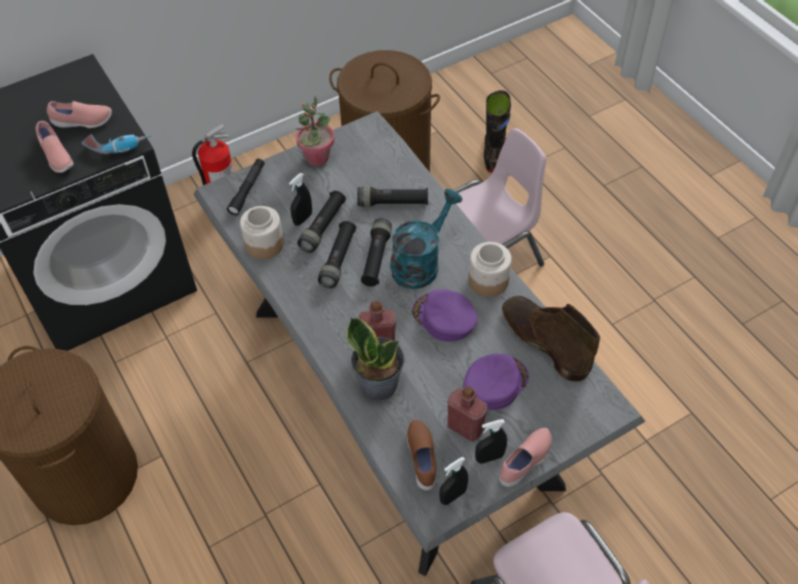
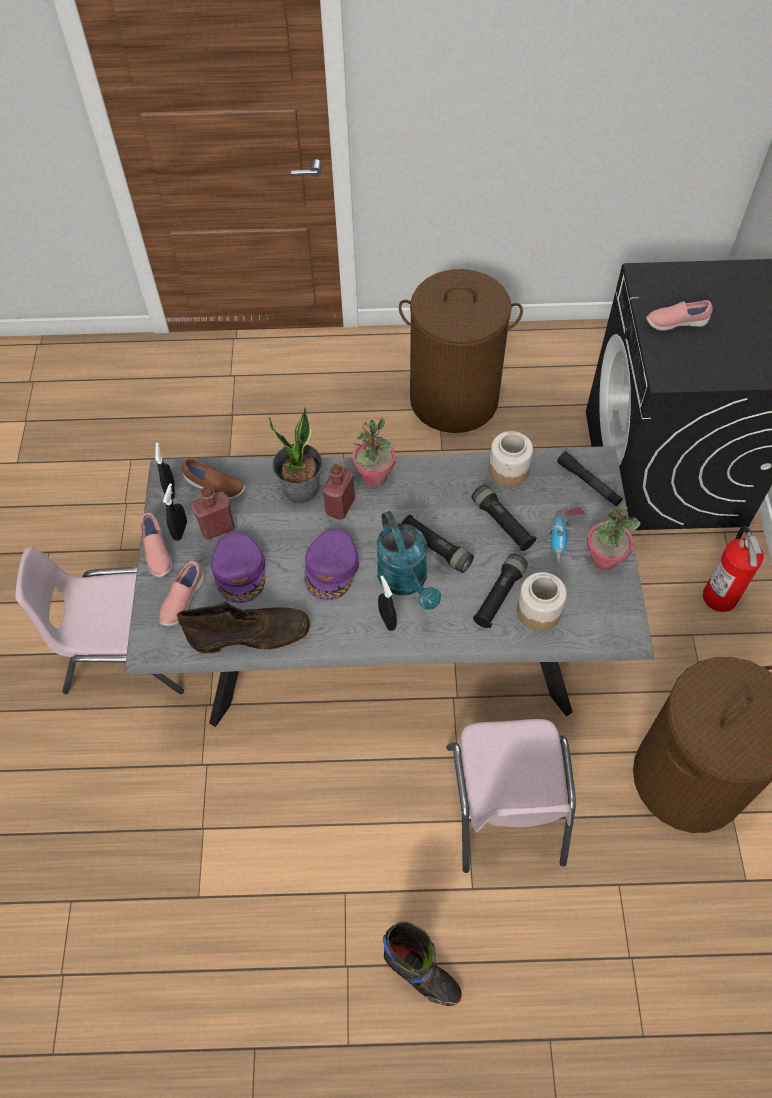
camera: 120 degrees right, 5 degrees up
pink shoe [47,101,112,128] -> pink shoe moved to [159,561,205,626]
power drill [82,134,151,154] -> power drill moved to [546,505,589,566]
black spray bottle [289,173,312,226] -> black spray bottle moved to [378,576,397,631]
black flashlight [318,221,356,288] -> none
purple cap [412,289,478,342] -> purple cap turned 120 degrees clockwise [304,529,359,600]
jar [468,242,512,297] -> jar moved to [517,572,567,631]
black boot [484,90,511,173] -> black boot moved to [383,921,462,1006]
none -> potted plant [352,417,395,486]

